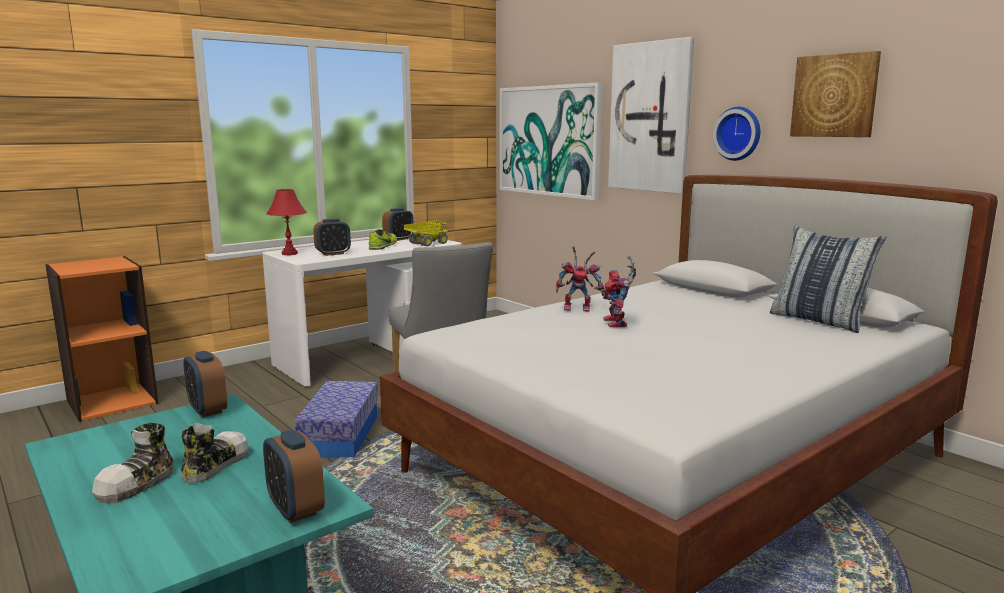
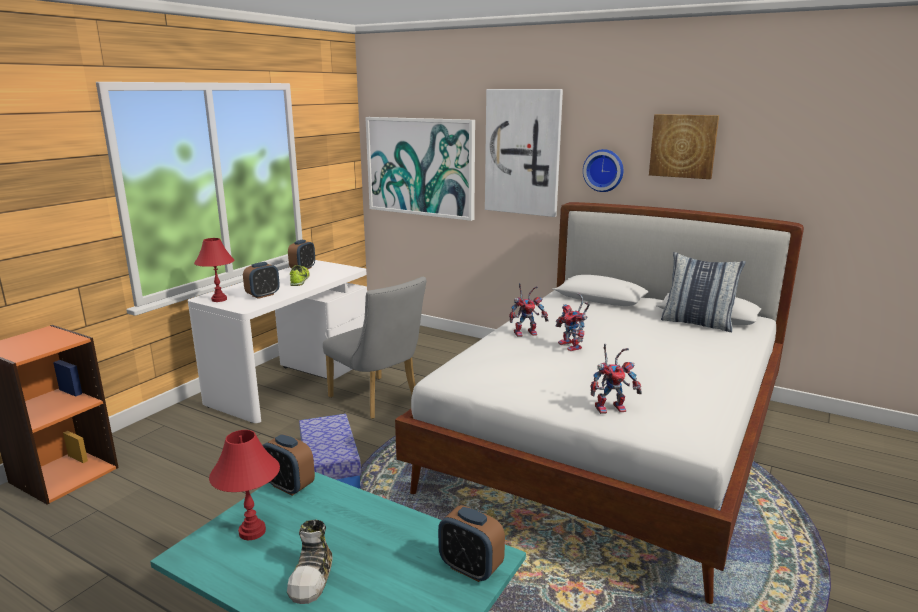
camera: 20 degrees left, 5 degrees up
shoe [181,423,249,483] -> none
toy truck [404,220,449,247] -> none
none -> red table lamp [209,430,280,540]
none -> toy robot [590,344,642,414]

